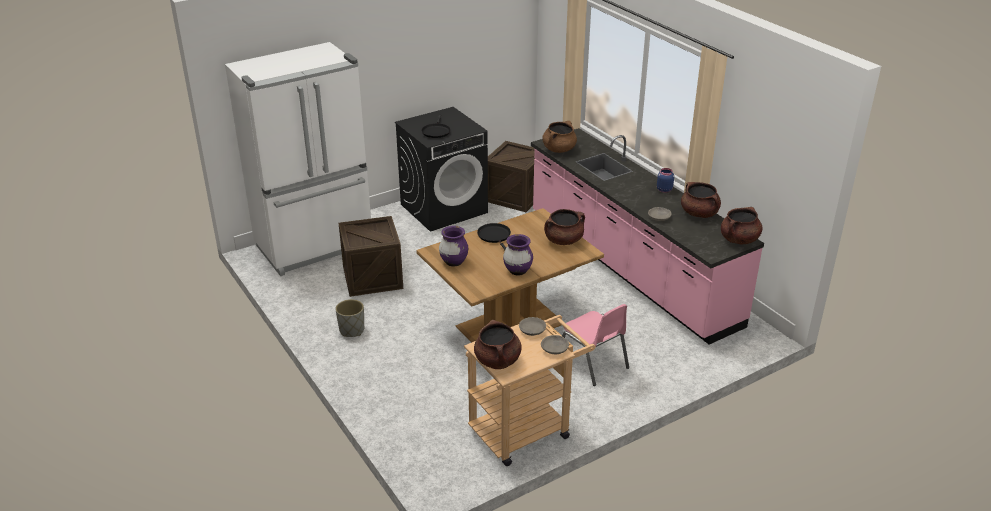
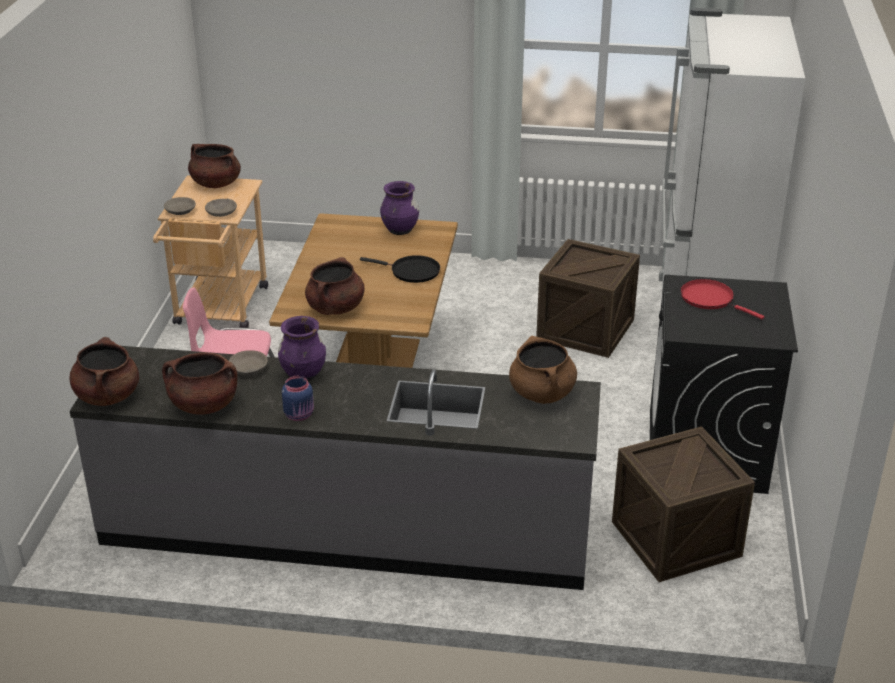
camera: 130 degrees right, 0 degrees up
grey planter [335,299,364,337] -> none
black frying pan [421,115,451,138] -> red frying pan [680,279,764,320]
purple vase [503,234,533,276] -> purple vase moved to [278,316,326,381]
pink counter [531,128,764,344] -> grey counter [70,346,601,590]

